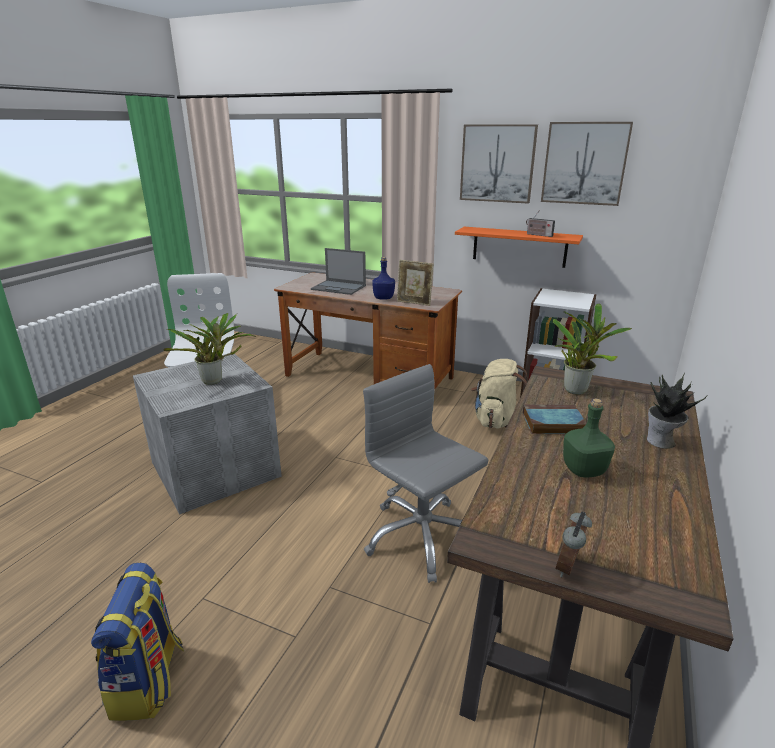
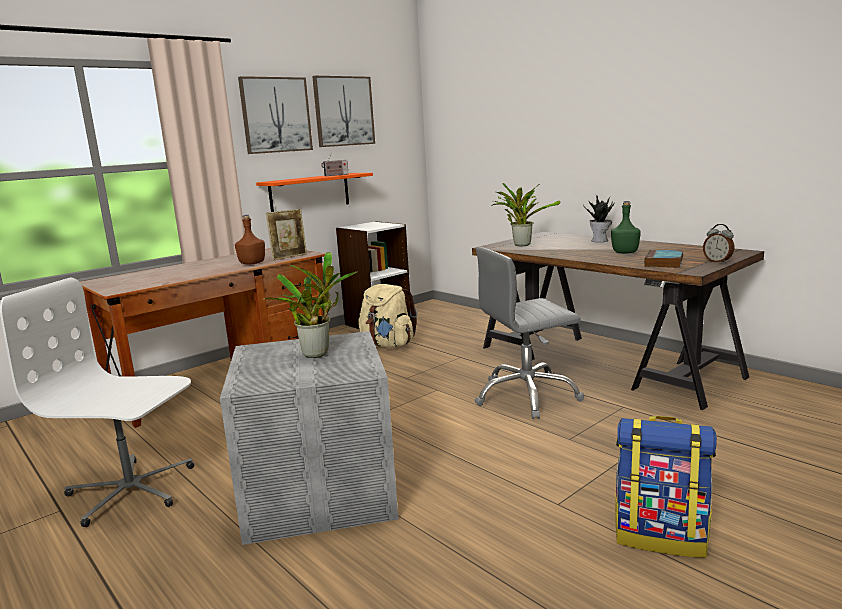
camera: 65 degrees left, 10 degrees down
laptop [311,248,366,295] -> none
blue bottle [372,257,395,300] -> brown bottle [235,215,265,265]
book [523,405,586,434] -> book moved to [644,250,683,268]

